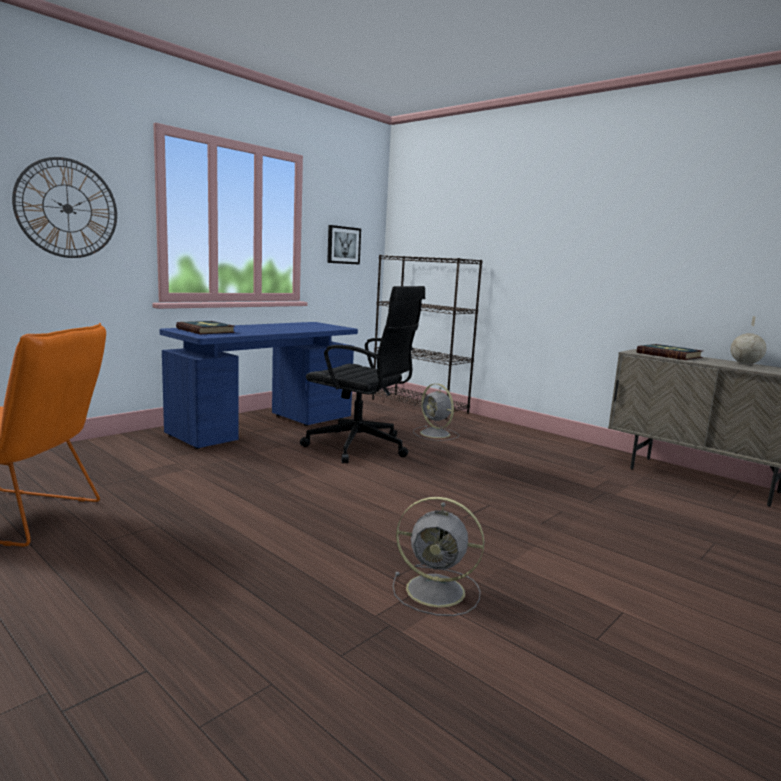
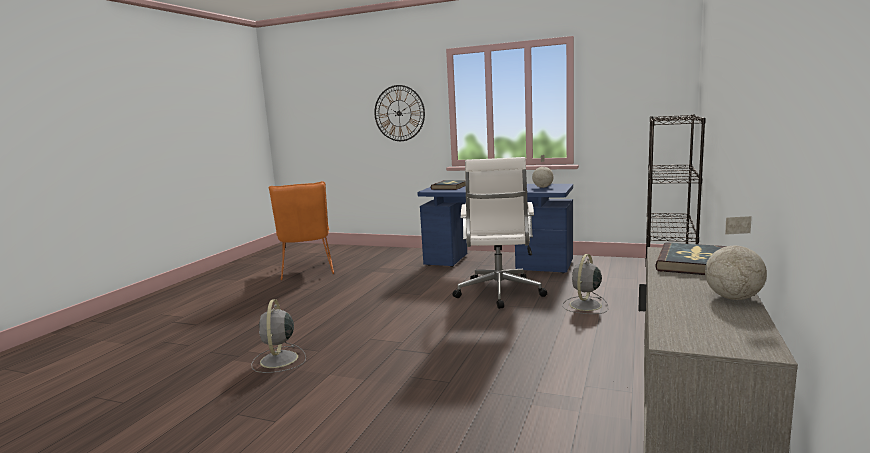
camera: 70 degrees right, 0 degrees up
black office chair [300,286,425,463] -> white office chair [453,157,547,309]
picture [327,225,361,265] -> none
none -> globe [532,155,553,188]

